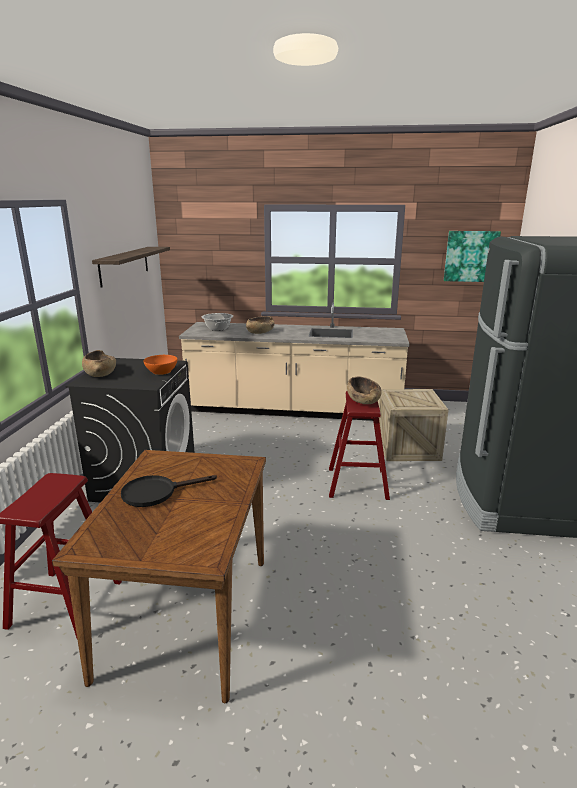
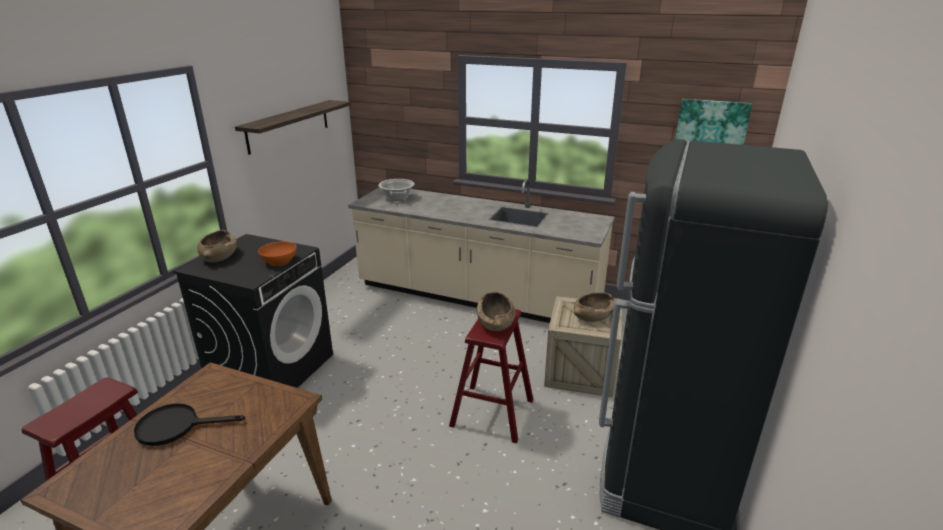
camera: 15 degrees right, 5 degrees up
brown bowl [246,316,275,334] -> brown bowl moved to [574,292,614,322]

